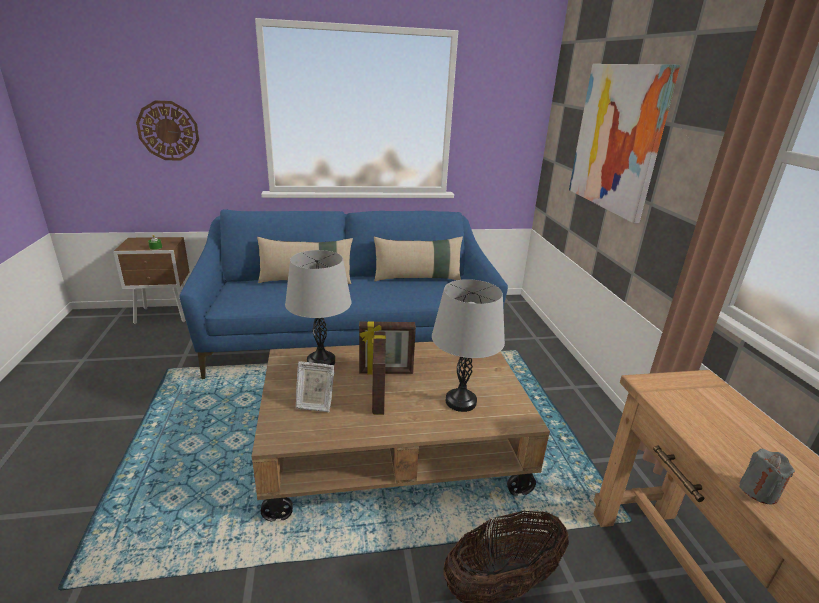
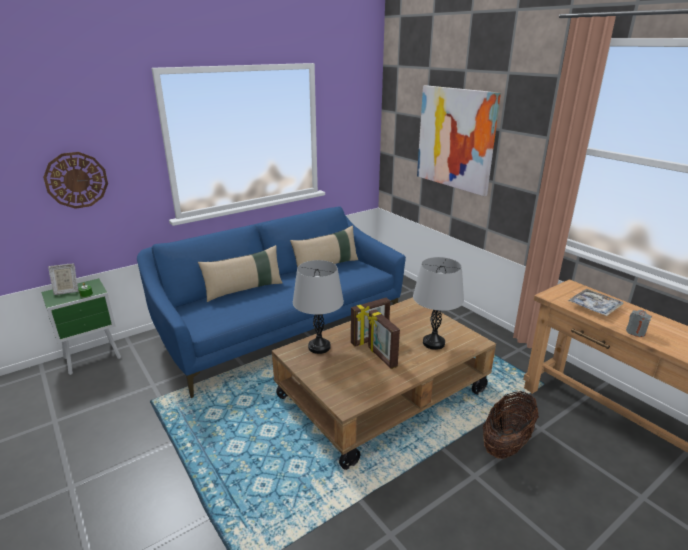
camera: 25 degrees left, 0 degrees up
brown nightstand [113,237,190,324] -> green nightstand [41,278,121,375]
picture frame [296,362,335,412] -> picture frame moved to [48,263,78,295]
none -> tray [568,288,623,316]

